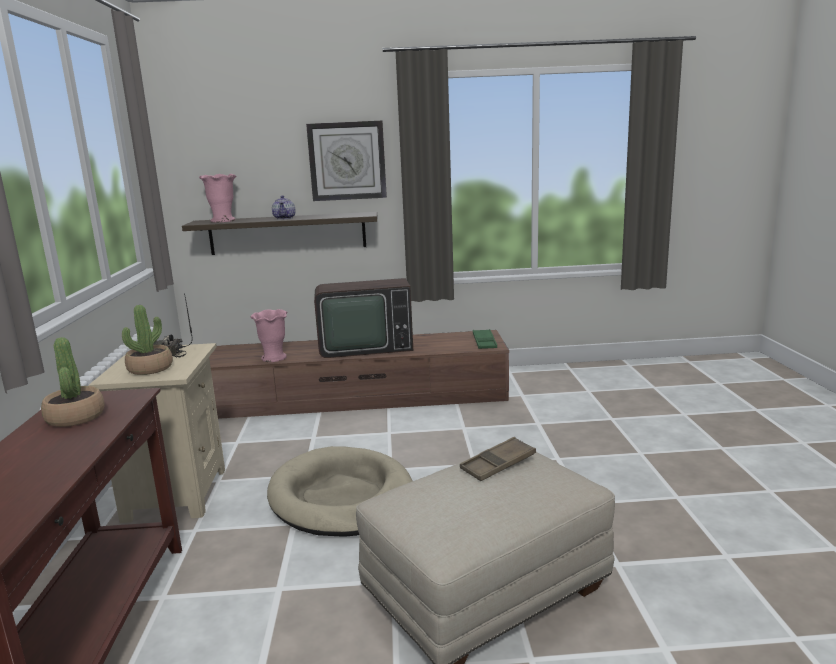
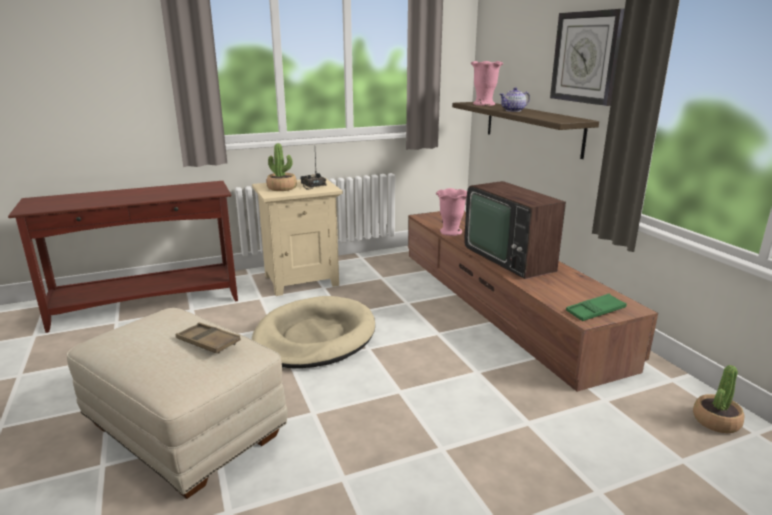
camera: 70 degrees right, 5 degrees up
potted plant [41,337,105,427] -> potted plant moved to [693,365,744,433]

